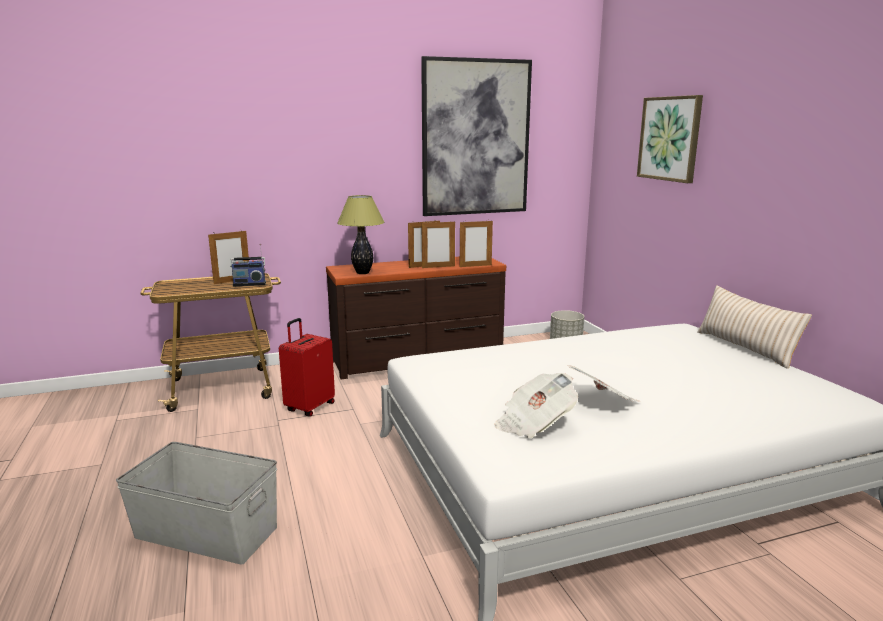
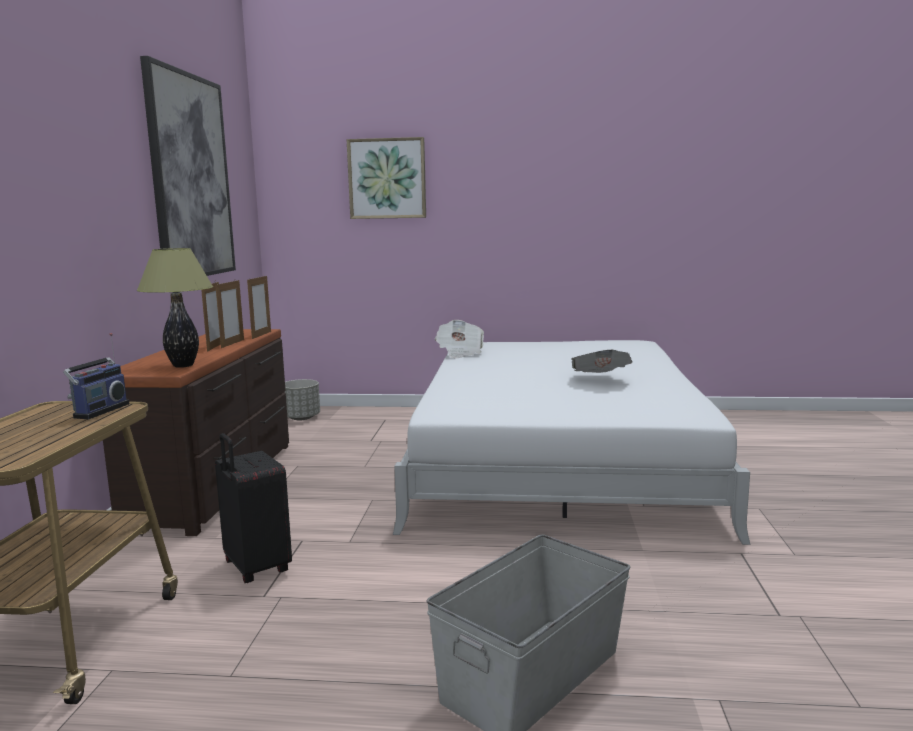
camera: 65 degrees left, 5 degrees down
picture frame [208,230,249,284] -> none
red suitcase [279,318,335,417] -> black suitcase [215,433,292,583]
newspaper [494,373,578,438] -> newspaper moved to [435,320,484,358]
beige pillow [697,285,812,369] -> none

